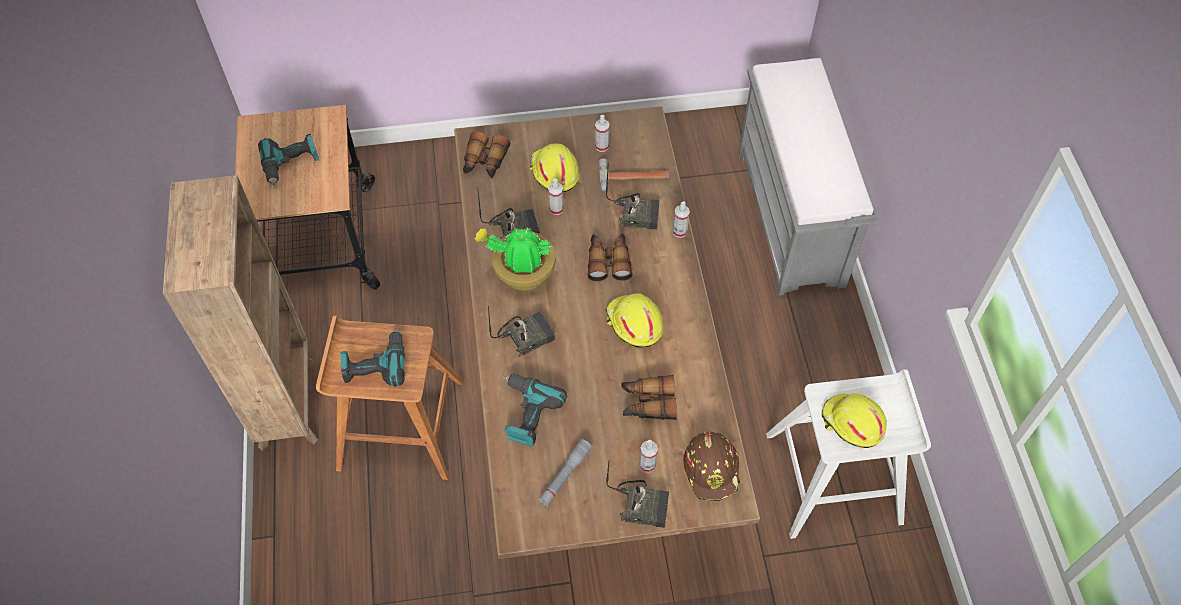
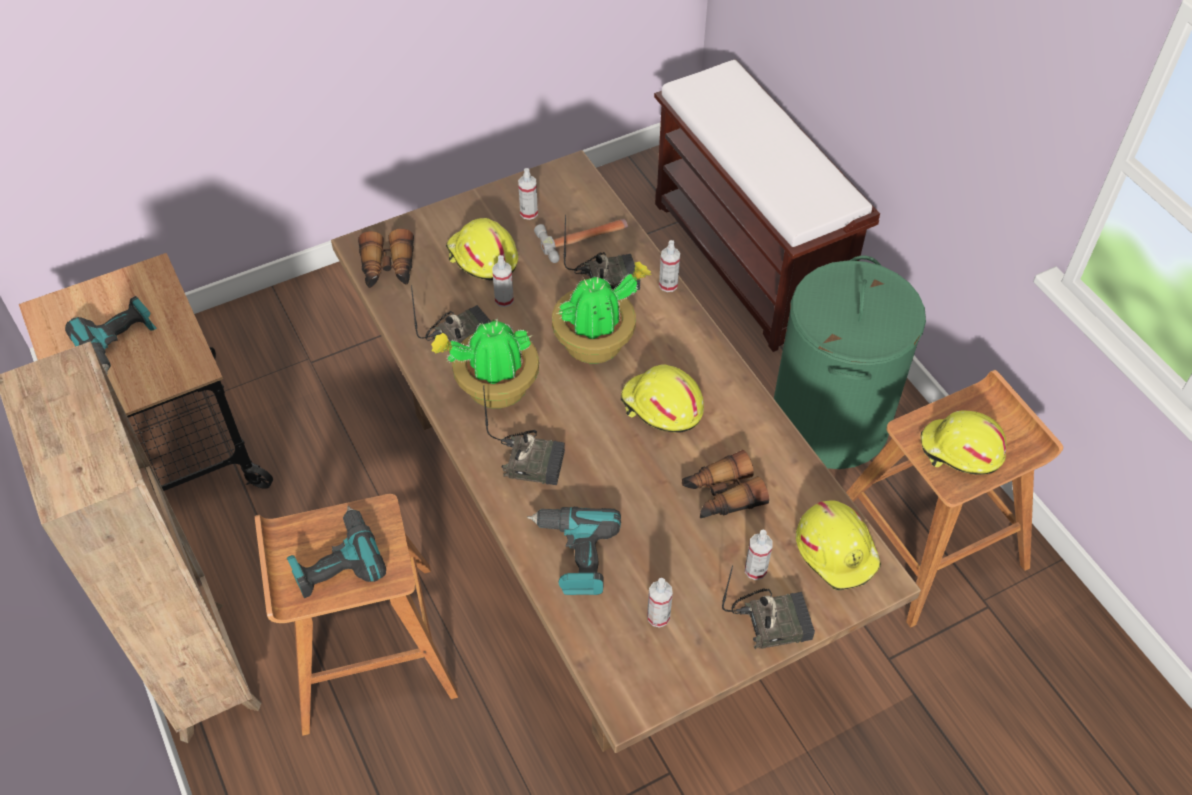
camera: 20 degrees left, 5 degrees down
radio [488,306,555,357] -> radio turned 60 degrees clockwise [483,385,565,485]
grey flashlight [539,439,592,506] -> spray bottle [647,578,673,628]
binoculars [588,233,633,282] -> potted plant [552,262,651,363]
brown hard hat [684,432,740,501] -> yellow hard hat [796,501,881,591]
grey bench [738,57,878,296] -> brown bench [654,59,880,352]
white stool [766,369,931,539] -> brown stool [846,370,1063,628]
none -> green laundry basket [774,256,926,469]

